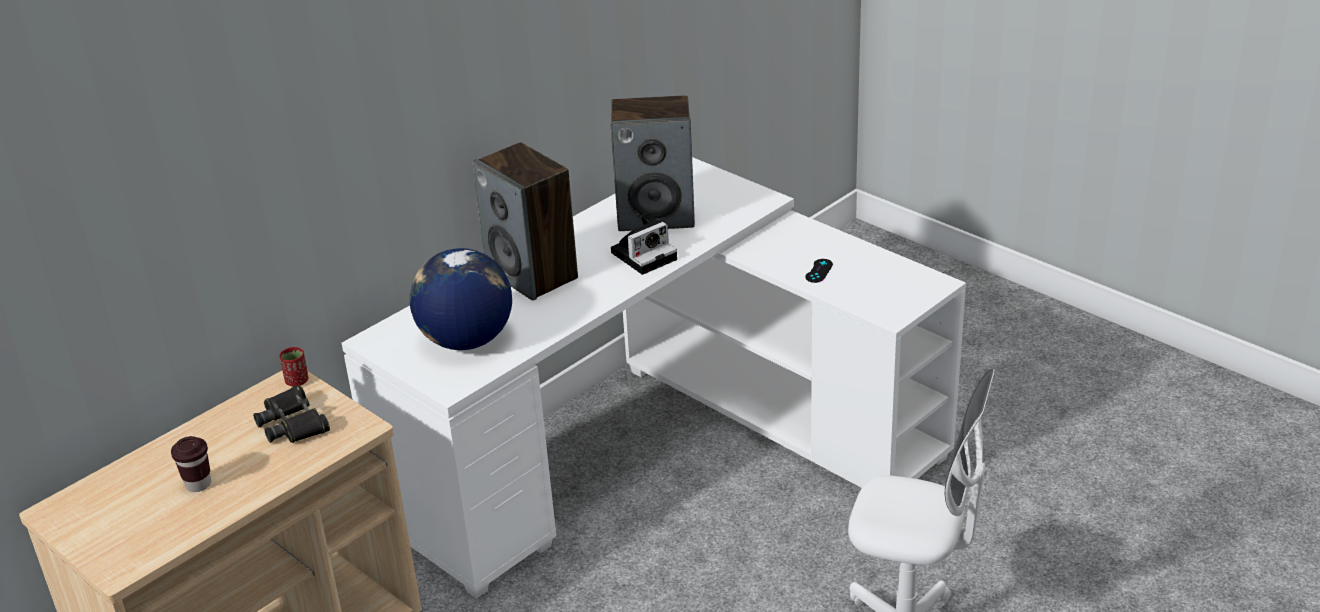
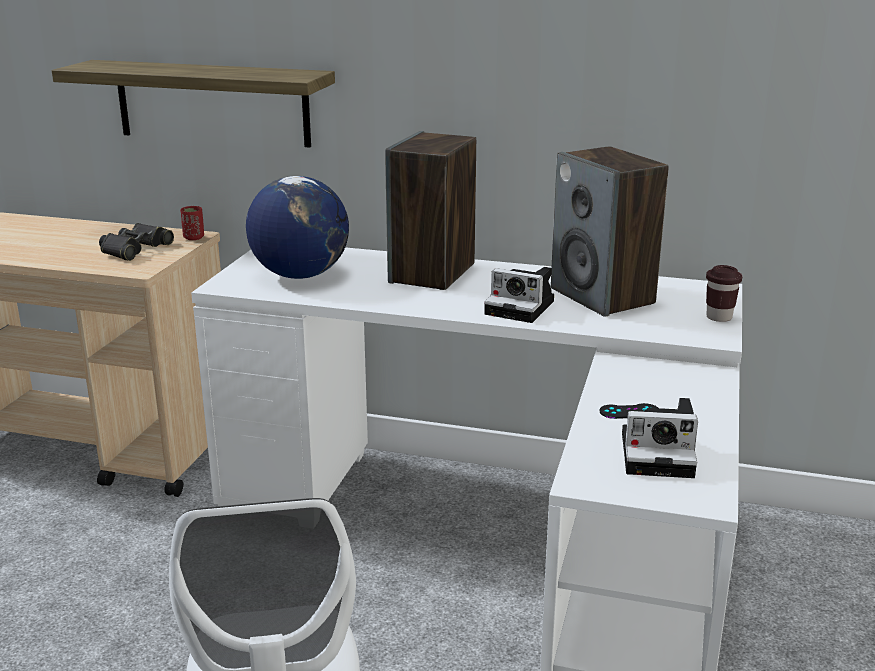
camera: 60 degrees right, 10 degrees down
brown cup [171,436,211,492] -> brown cup moved to [706,265,743,322]
none -> shelf [52,60,335,148]
none -> camera [622,398,698,478]

